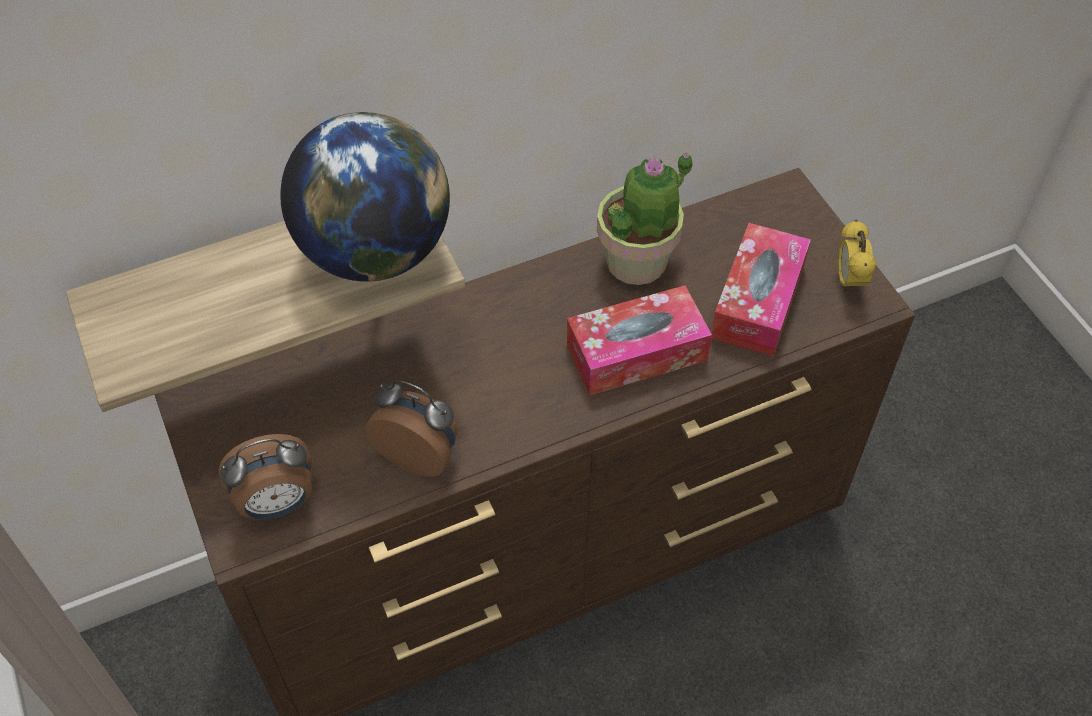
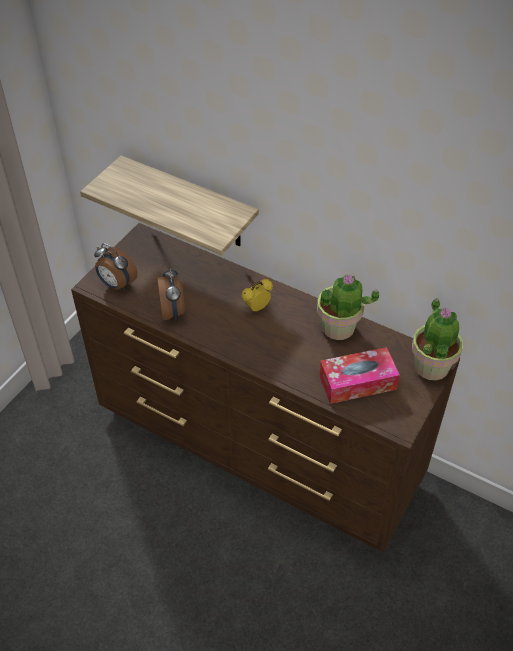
camera: 55 degrees right, 5 degrees down
globe [280,112,450,282] -> none
tissue box [567,285,712,395] -> none
alarm clock [838,220,876,292] -> alarm clock moved to [241,279,273,311]
none -> potted plant [412,298,463,381]

